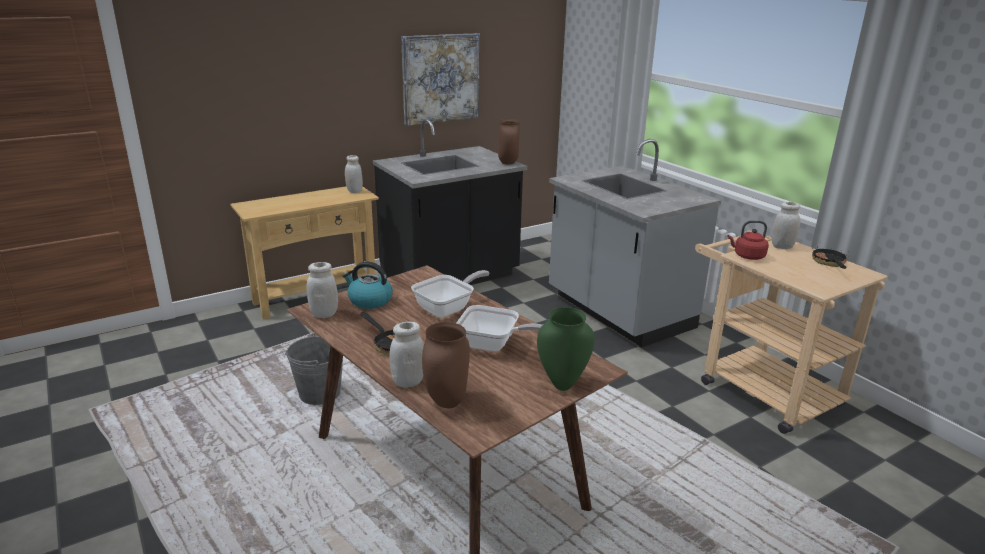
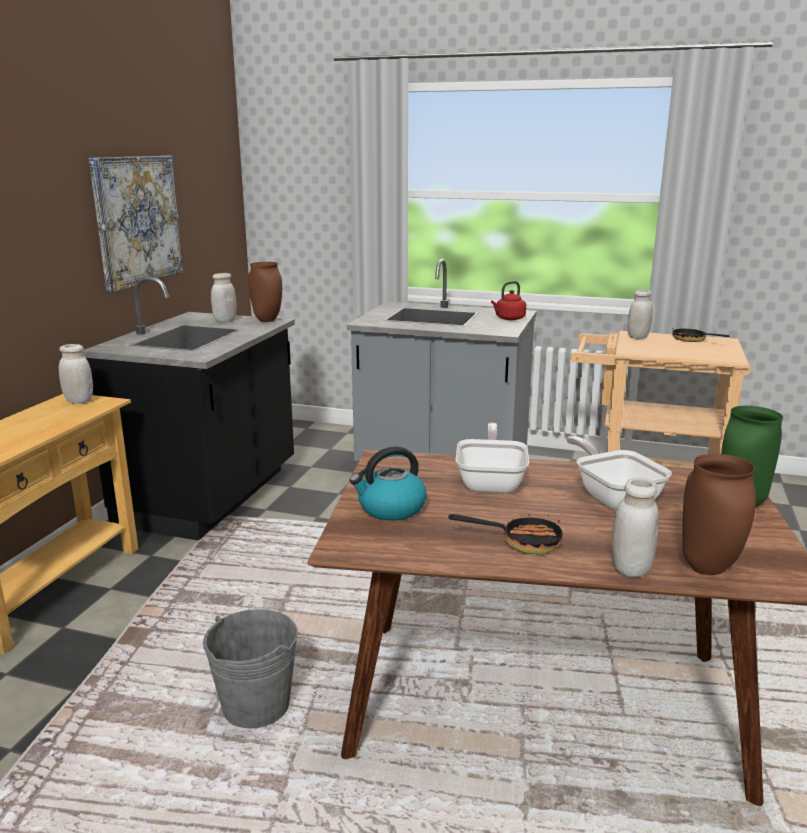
camera: 40 degrees left, 5 degrees down
white jar [307,262,338,318] -> white jar moved to [211,273,237,322]
frying pan [456,305,543,352] -> frying pan turned 90 degrees counterclockwise [566,436,672,510]
red kettle [727,220,769,260] -> red kettle moved to [491,281,526,320]

